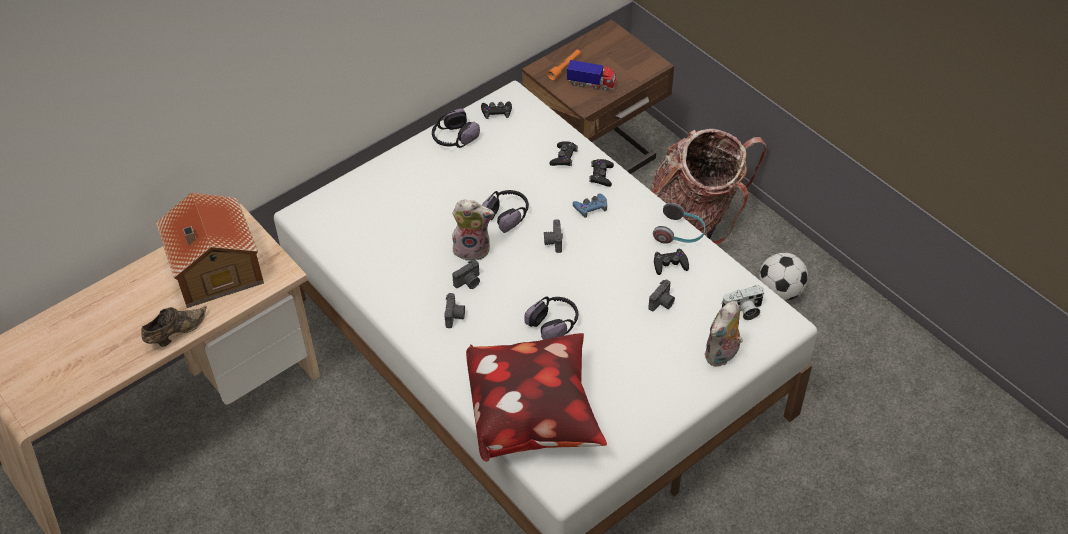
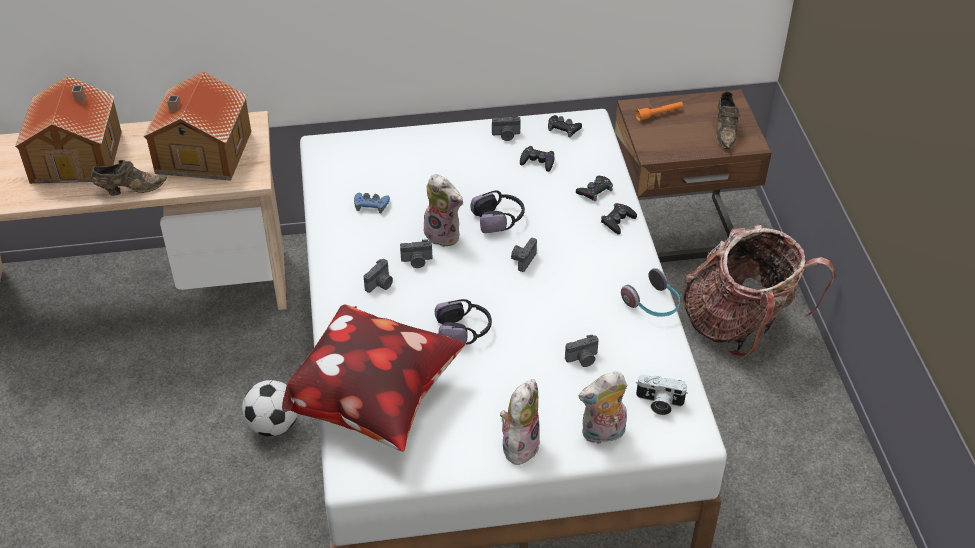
camera: 30 degrees right, 5 degrees down
headphones [432,108,480,148] -> camera [492,115,521,141]
toy truck [567,60,616,91] -> none
blue game controller [573,193,607,218] -> blue game controller moved to [354,193,390,213]
black game controller [654,249,689,275] -> black game controller moved to [520,146,554,172]
football [759,252,808,301] -> football moved to [242,380,298,436]
none -> toy house [15,76,122,184]
none -> plush toy [500,379,540,465]
none -> brown shoe [716,91,741,149]

